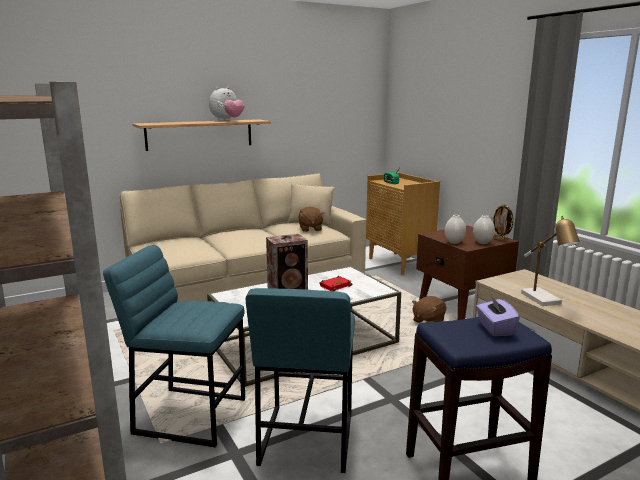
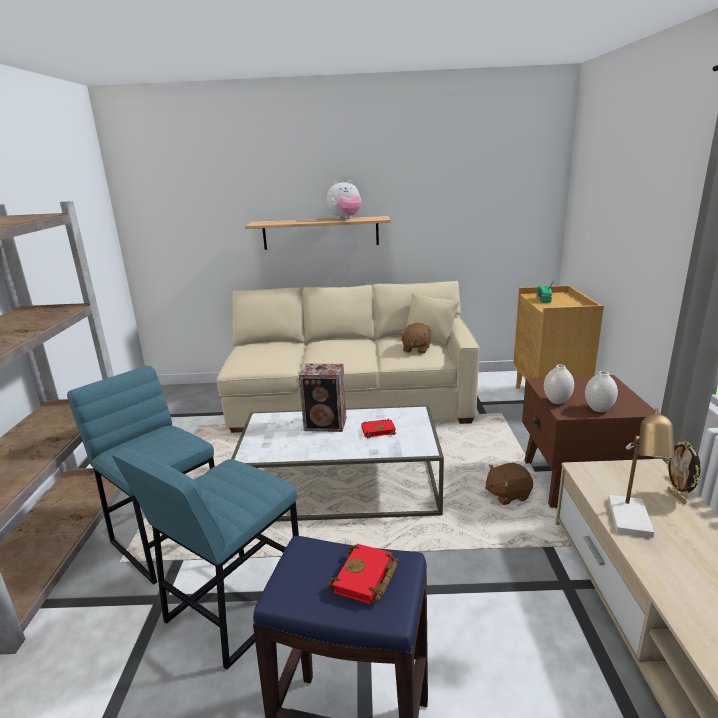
camera: 30 degrees right, 5 degrees up
purple tissue box [476,295,520,336] -> red book [327,544,399,604]
picture frame [491,204,514,242] -> picture frame moved to [666,441,701,504]

